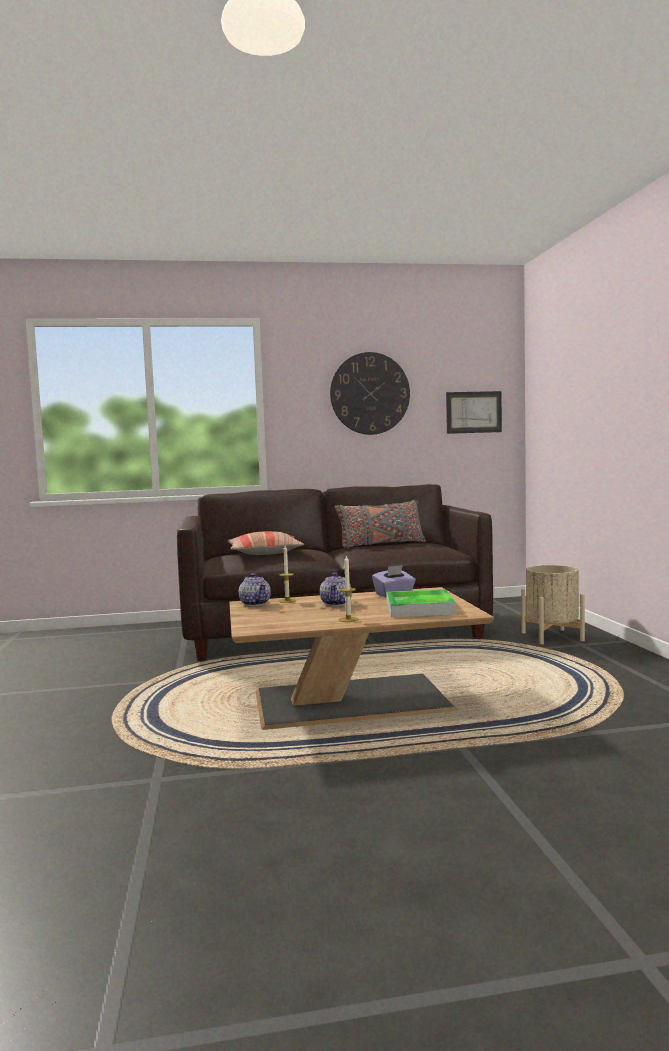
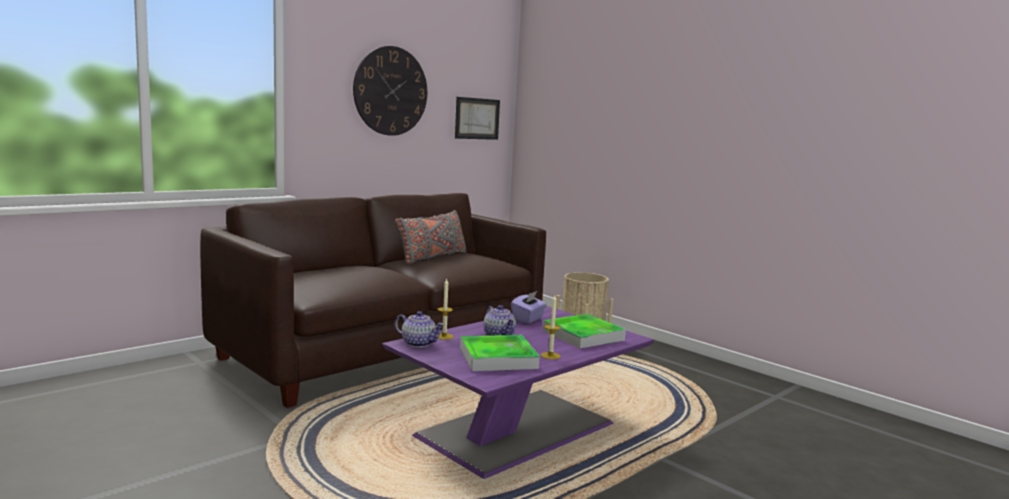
camera: 35 degrees left, 5 degrees up
pillow [228,531,304,555] -> none
brown coffee table [229,587,494,730] -> purple coffee table [382,307,654,479]
none -> tray [460,335,540,371]

